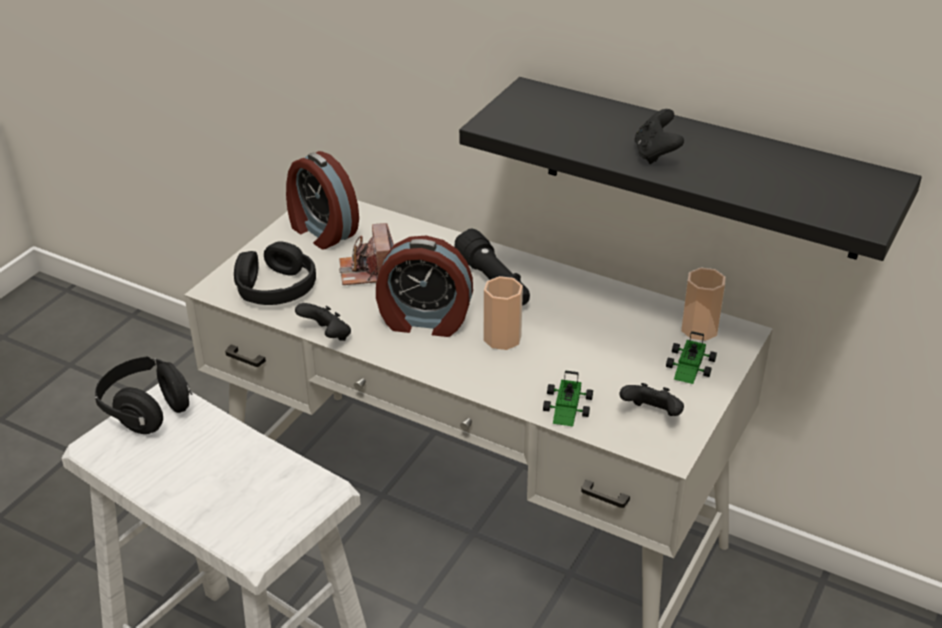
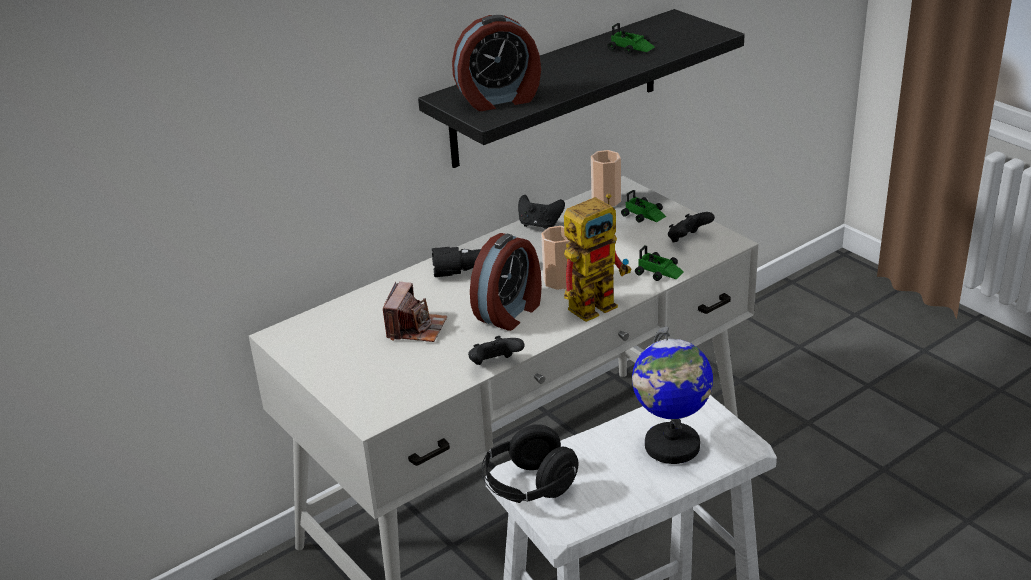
camera: 65 degrees left, 5 degrees down
black headphones [234,241,316,305] -> none
alarm clock [286,151,359,250] -> alarm clock moved to [452,15,541,111]
camera [339,223,394,285] -> camera turned 90 degrees counterclockwise [383,282,447,342]
black game controller [634,109,684,164] -> black game controller moved to [518,195,565,228]
none -> toy robot [564,193,631,322]
none -> toy car [607,23,654,54]
none -> globe [632,326,713,464]

